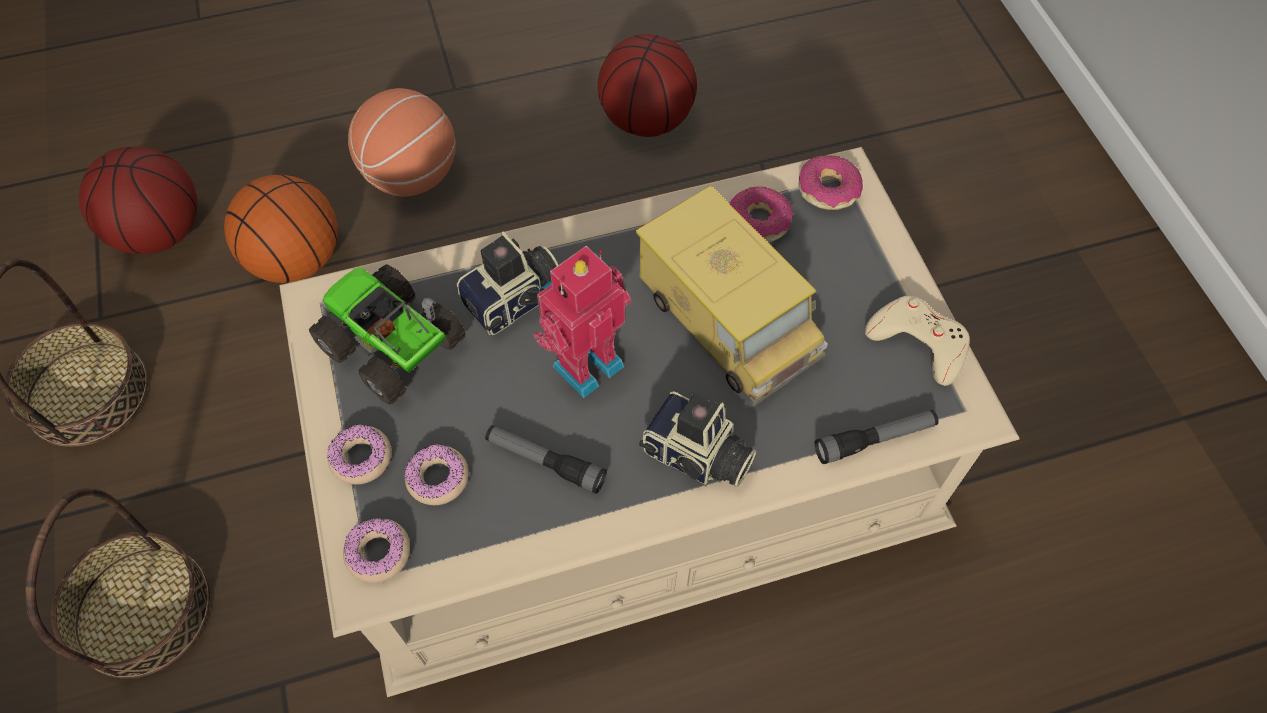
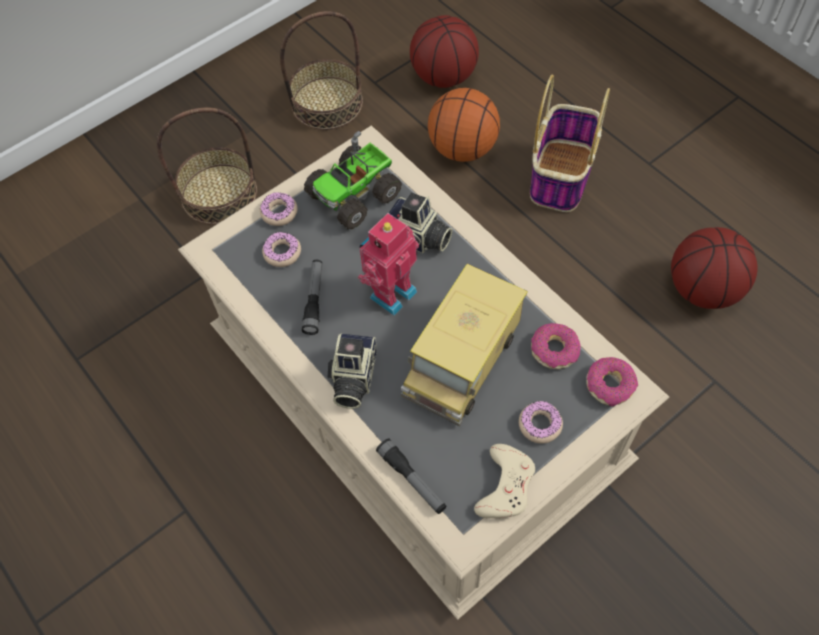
camera: 70 degrees right, 0 degrees up
toy truck [309,264,466,404] -> toy truck turned 150 degrees counterclockwise [304,131,402,230]
donut [343,518,410,583] -> donut moved to [519,401,563,444]
basketball [348,88,456,197] -> basket [530,75,610,212]
toy robot [534,246,631,398] -> toy robot turned 75 degrees counterclockwise [358,213,419,315]

